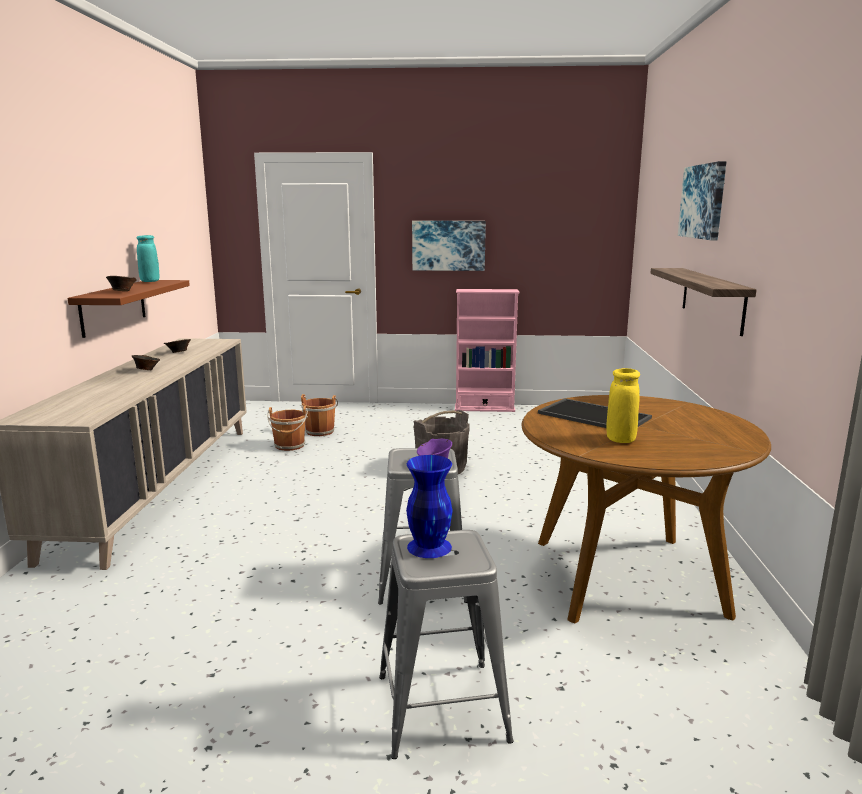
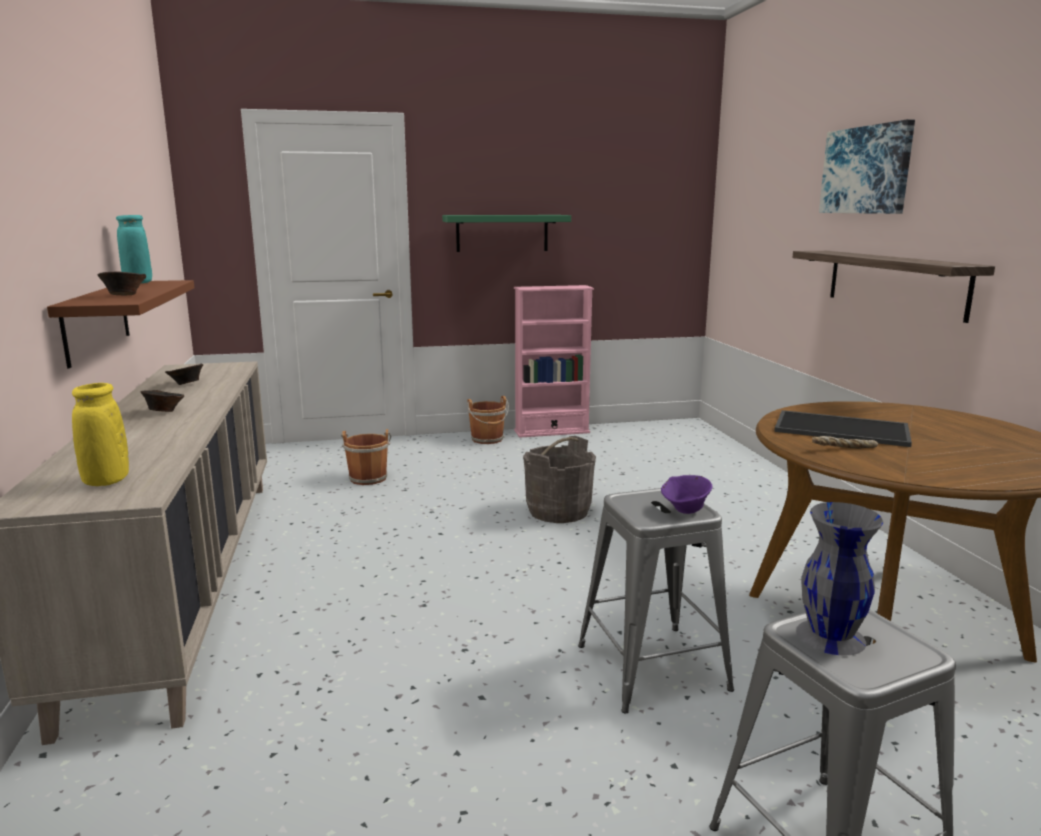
camera: 15 degrees left, 0 degrees up
brown bucket [267,406,308,451] -> brown bucket moved to [467,396,509,444]
blue vase [406,455,453,558] -> grey vase [796,502,883,656]
picture [412,221,486,271] -> green shelf [442,215,571,252]
yellow vase [606,368,640,443] -> yellow vase moved to [72,383,129,486]
none -> bread [812,436,878,449]

